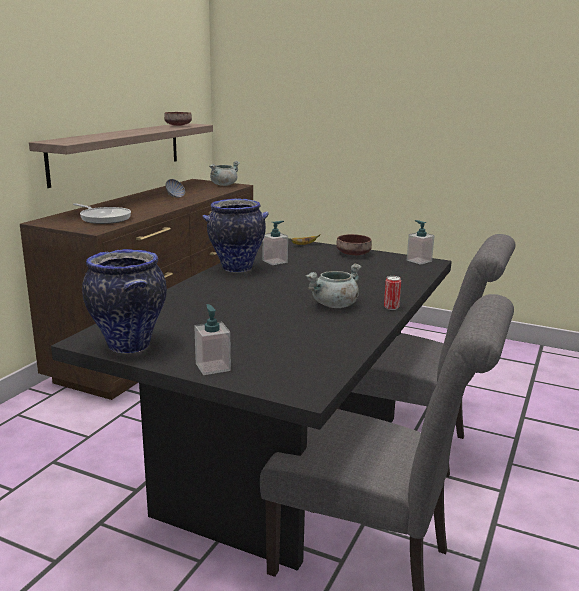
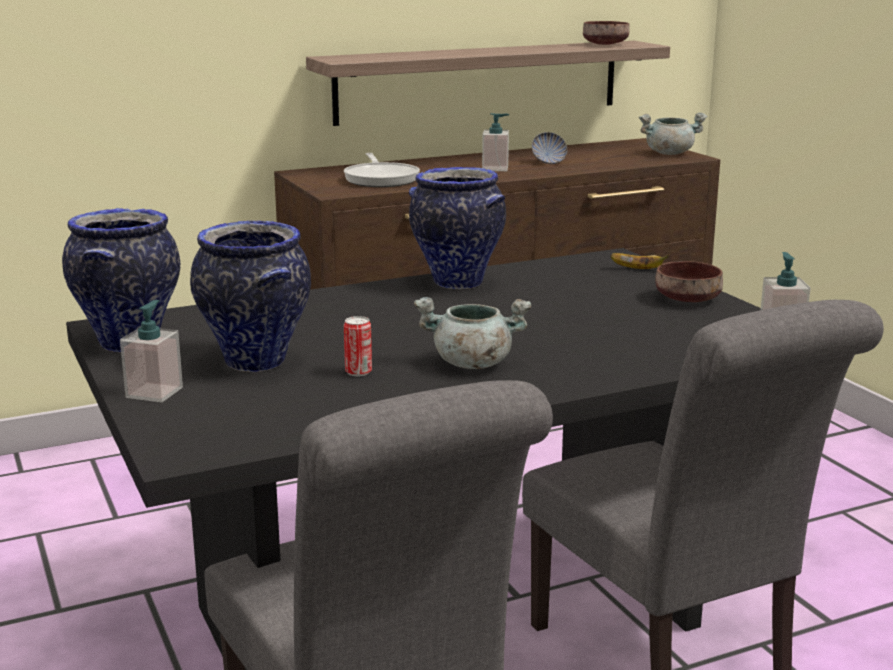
camera: 40 degrees right, 0 degrees up
soap dispenser [263,221,288,265] -> soap dispenser moved to [482,113,509,171]
can [384,276,401,310] -> can moved to [344,316,372,376]
none -> vase [190,221,311,372]

